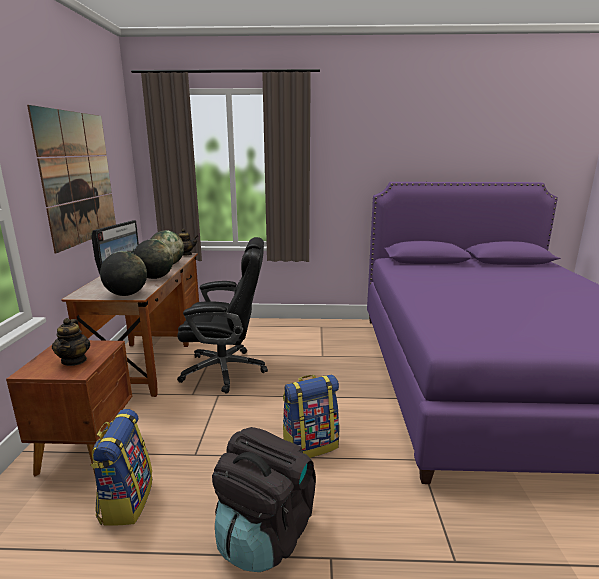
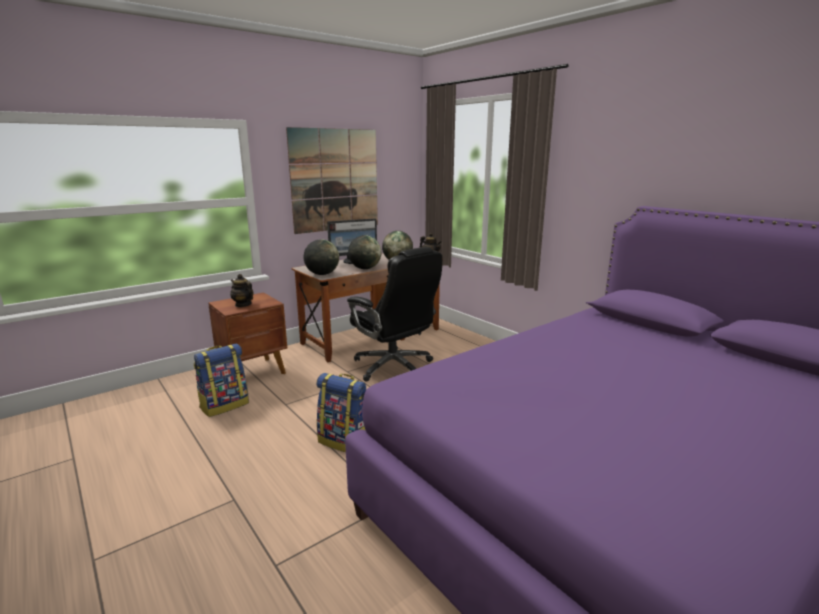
camera: 50 degrees right, 0 degrees up
teapot [52,318,90,366] -> teapot turned 90 degrees clockwise [230,274,254,307]
black backpack [212,427,316,572] -> none

